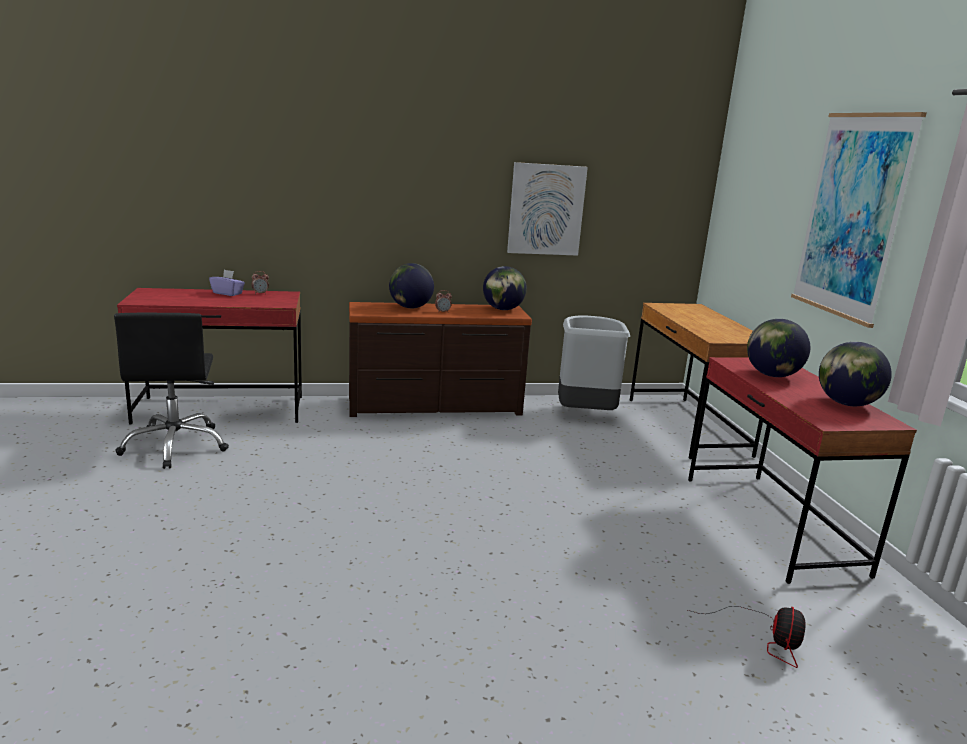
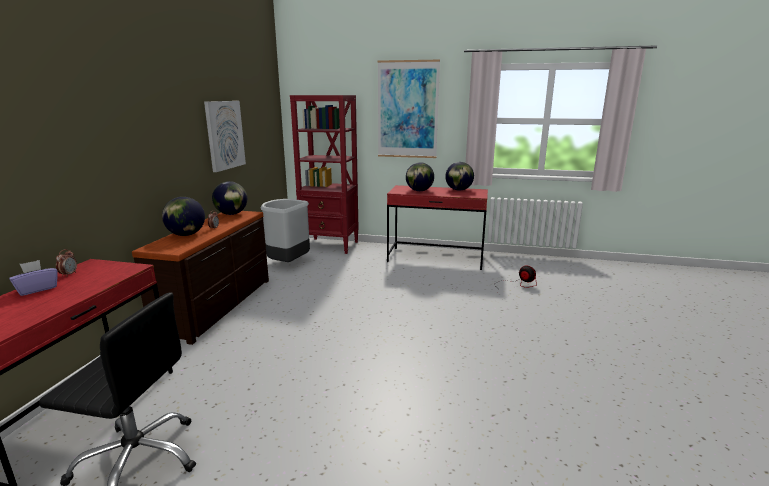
camera: 65 degrees left, 0 degrees up
brown desk [630,303,763,459] -> red bookcase [290,95,358,254]

